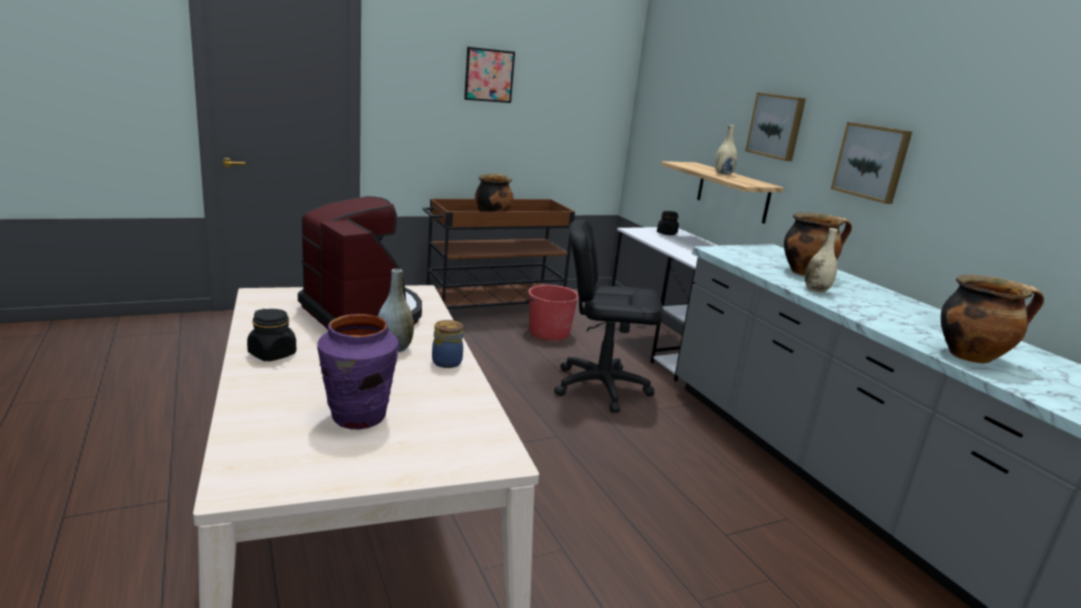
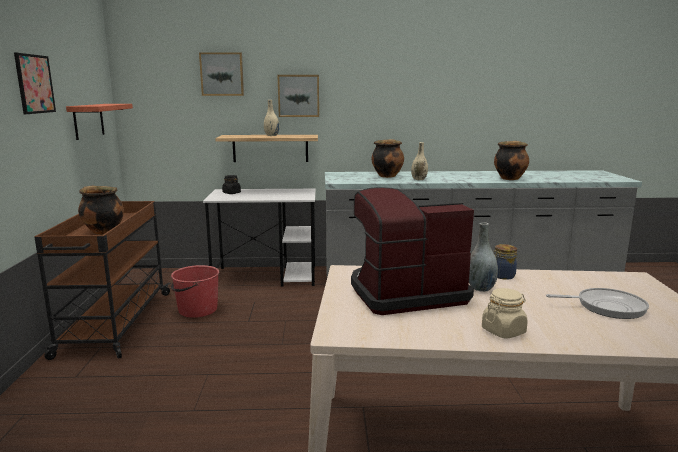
camera: 65 degrees left, 5 degrees down
black jar [247,309,296,361] -> beige jar [482,288,528,339]
purple vase [317,314,399,429] -> frying pan [546,288,649,319]
black office chair [554,220,663,413] -> none
picture [831,122,912,204] -> picture moved to [199,52,244,96]
none -> shelf [66,104,133,140]

